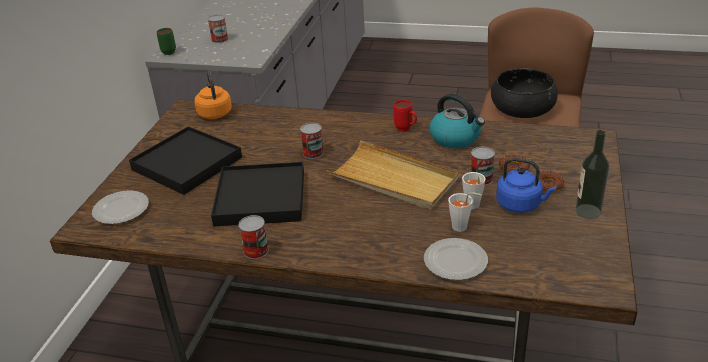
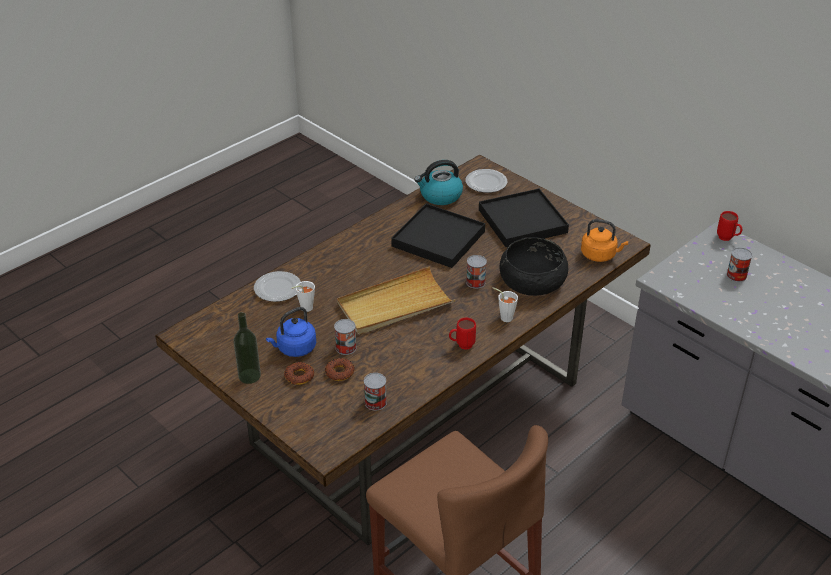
camera: 120 degrees right, 5 degrees up
green mug [157,28,176,55] -> red mug [717,211,742,241]
can [239,215,269,259] -> can moved to [364,373,387,411]
kettle [430,93,485,148] -> kettle moved to [414,160,463,205]
white cup [462,172,486,209] -> white cup moved to [492,287,518,322]
black bowl [491,68,558,118] -> black bowl moved to [500,237,568,296]

